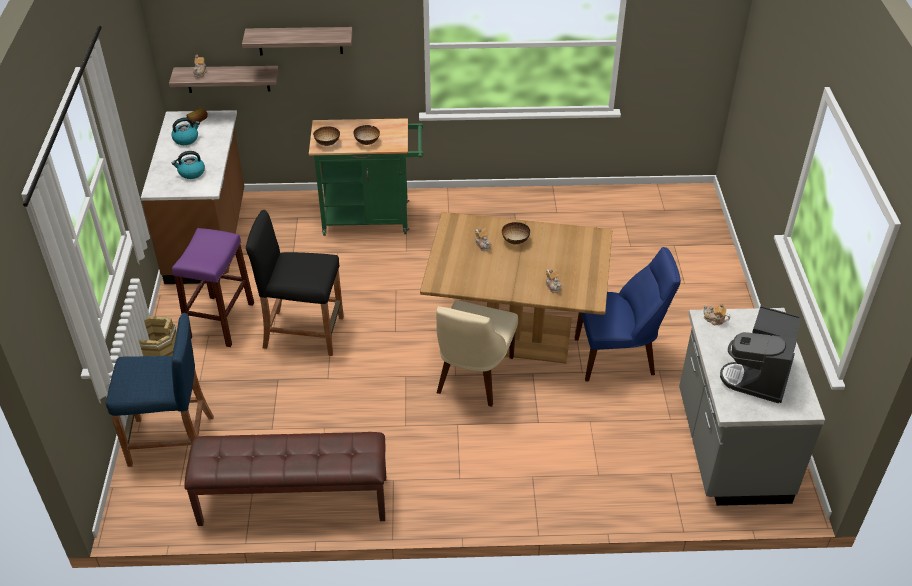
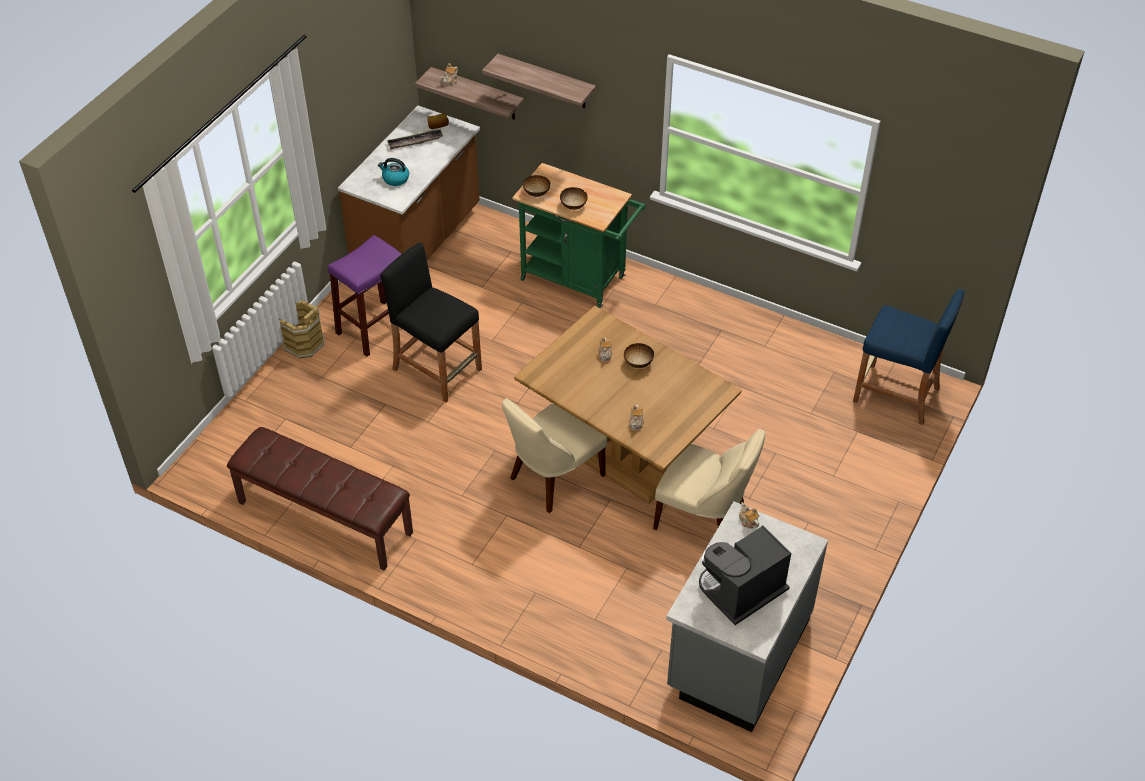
camera: 30 degrees right, 5 degrees up
blue stool [105,313,214,467] -> blue stool moved to [853,289,964,425]
kettle [171,117,200,145] -> tray [386,129,443,149]
blue chair [575,247,681,382] -> beige chair [653,429,765,530]

